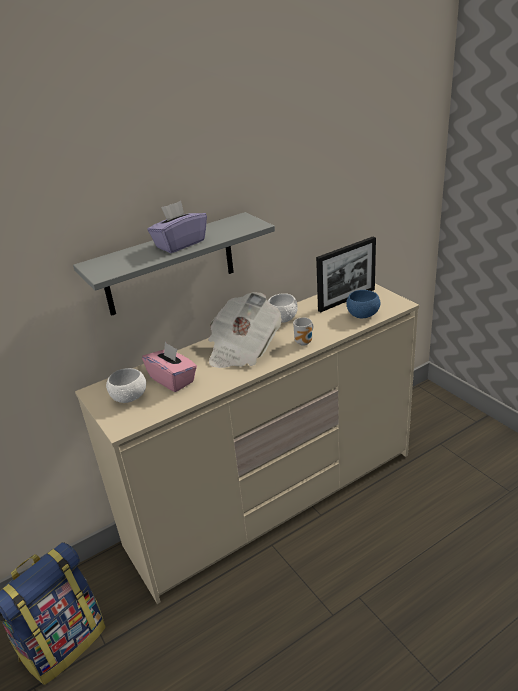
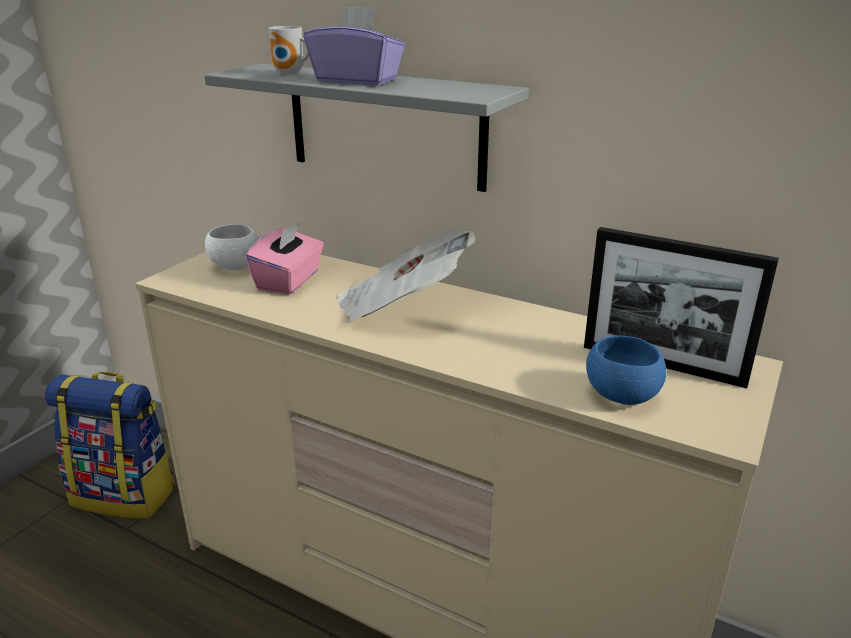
camera: 60 degrees right, 5 degrees down
white bowl [268,293,298,323] -> none
mug [293,317,314,346] -> mug moved to [268,26,309,75]

